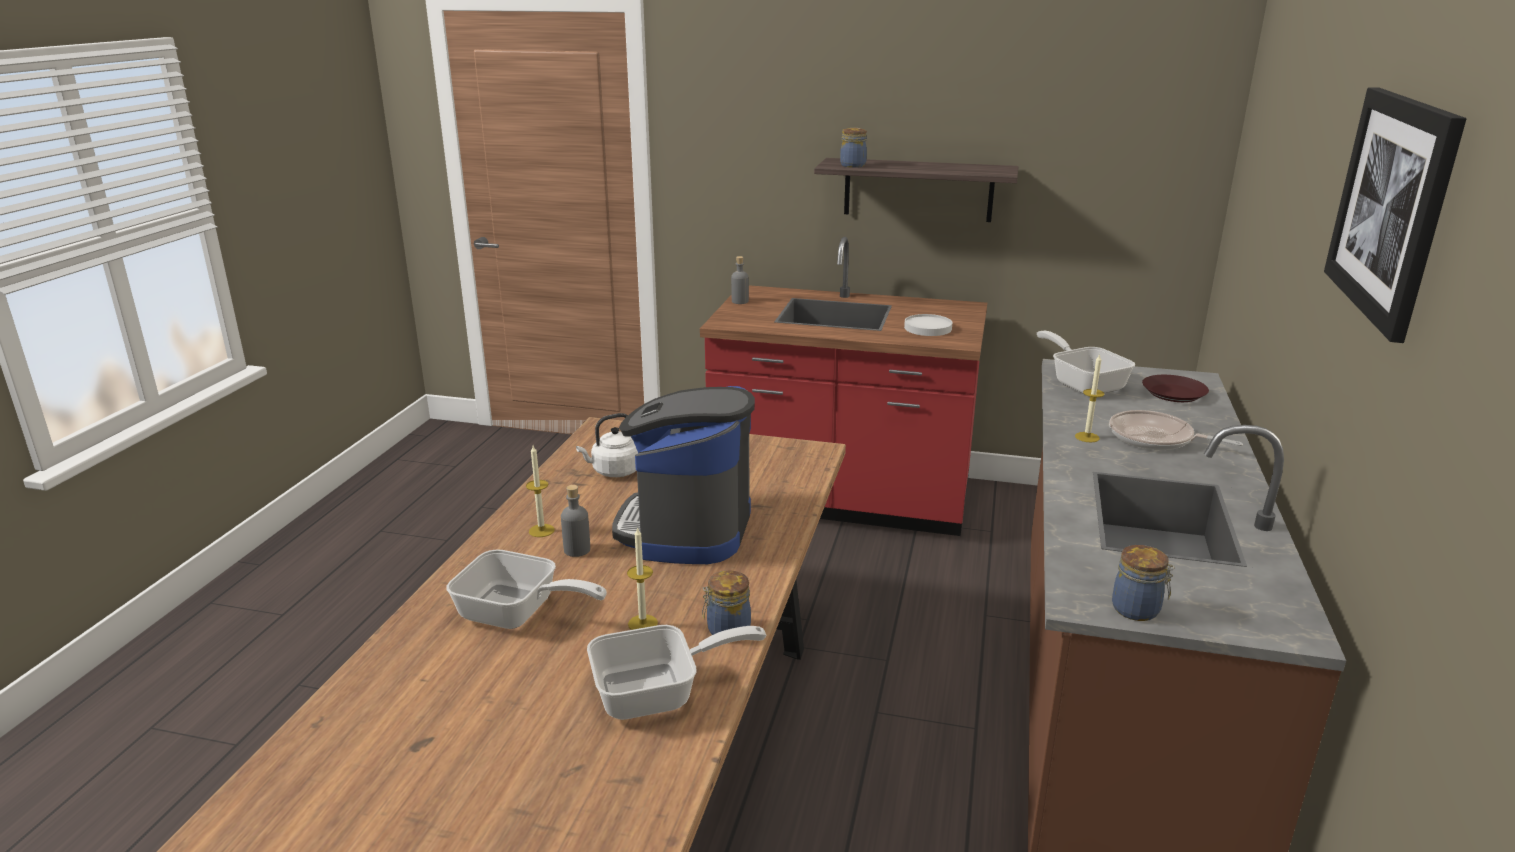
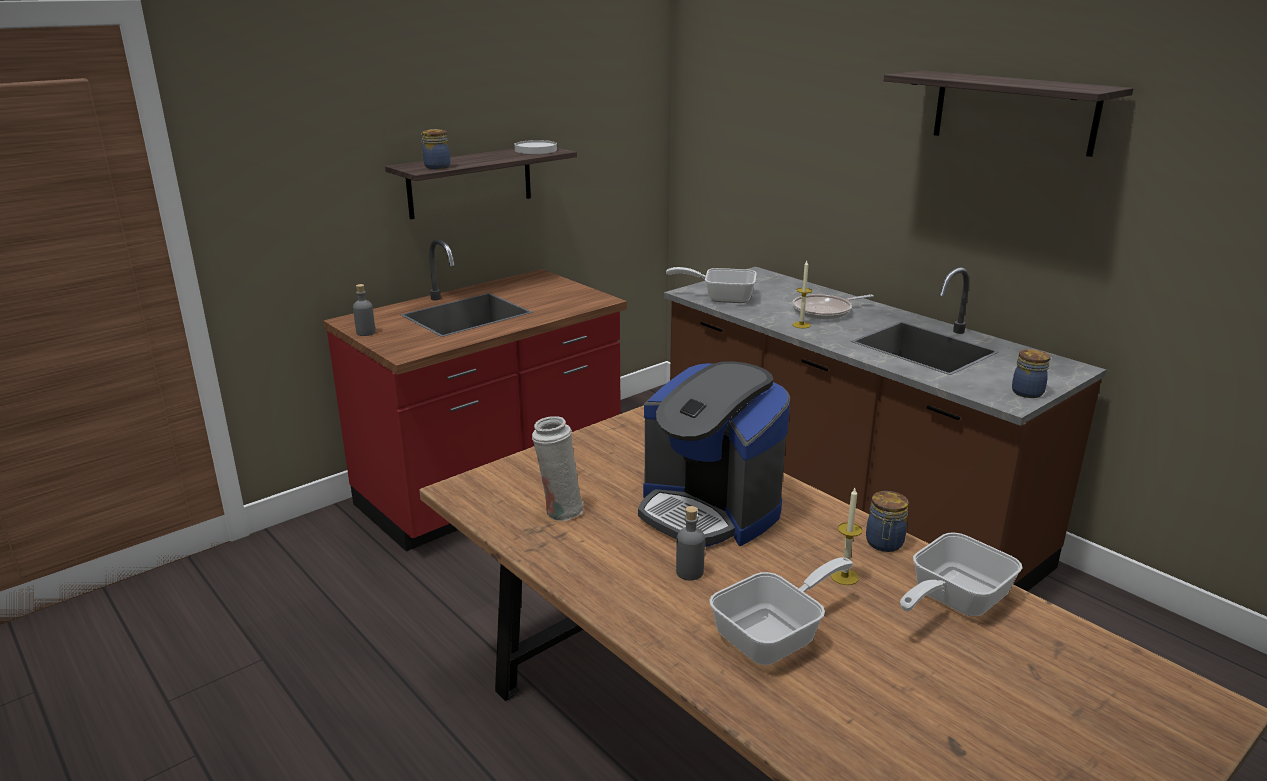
camera: 55 degrees left, 0 degrees up
candle [526,446,555,537] -> none
white kettle [576,413,638,477] -> white vase [532,416,584,521]
frying pan [587,625,766,720] -> frying pan turned 150 degrees counterclockwise [900,532,1023,616]
white plate [904,314,952,336] -> white plate moved to [514,140,557,154]
brown plate [1142,375,1209,402] -> none
picture [1324,87,1466,343] -> shelf [884,71,1133,157]

